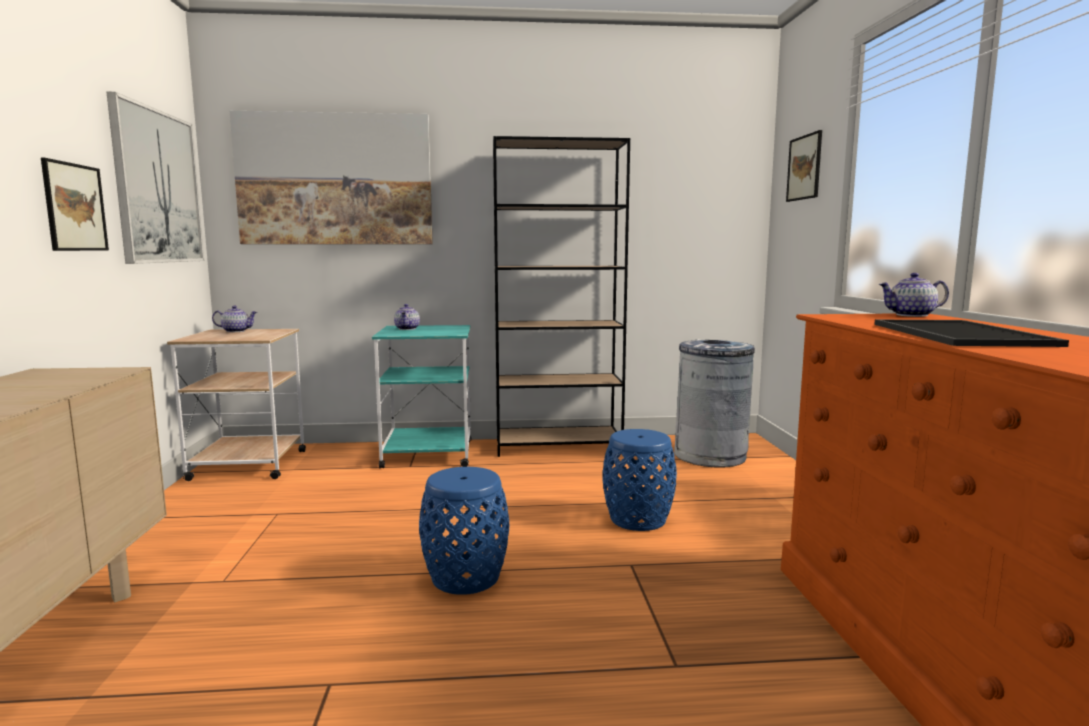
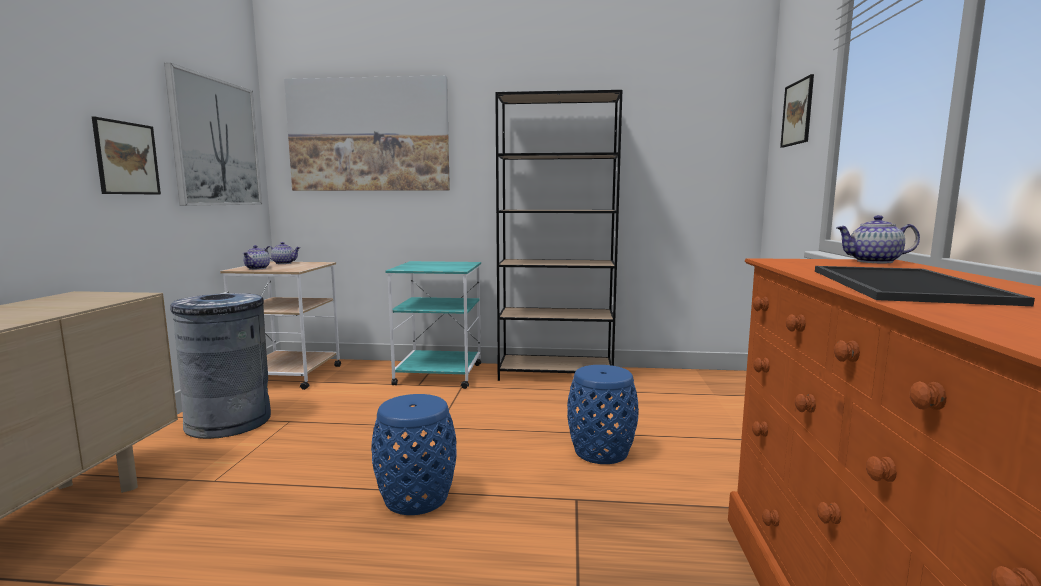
camera: 10 degrees right, 0 degrees up
teapot [394,304,420,330] -> teapot moved to [243,245,270,270]
grey trash can [674,339,755,468] -> grey trash can moved to [170,292,271,439]

